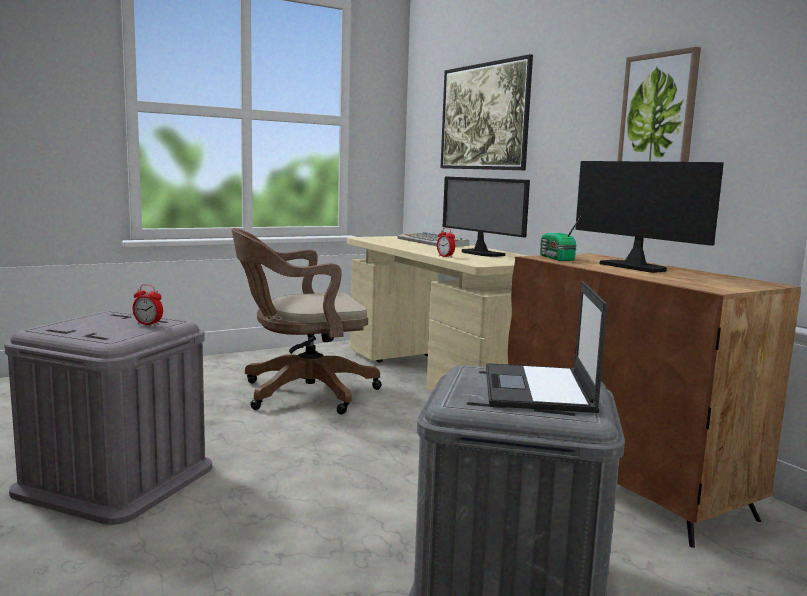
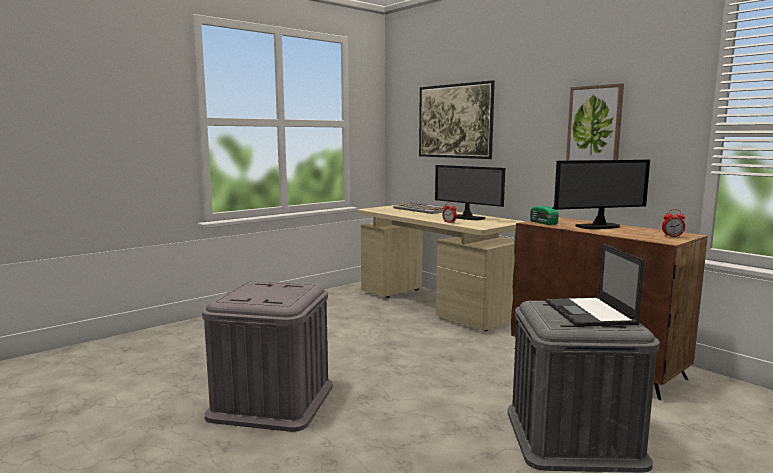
camera: 10 degrees left, 0 degrees up
alarm clock [133,284,163,326] -> alarm clock moved to [662,209,685,237]
brown office chair [231,228,382,414] -> none
monitor [575,161,724,273] -> monitor turned 120 degrees clockwise [554,160,650,229]

